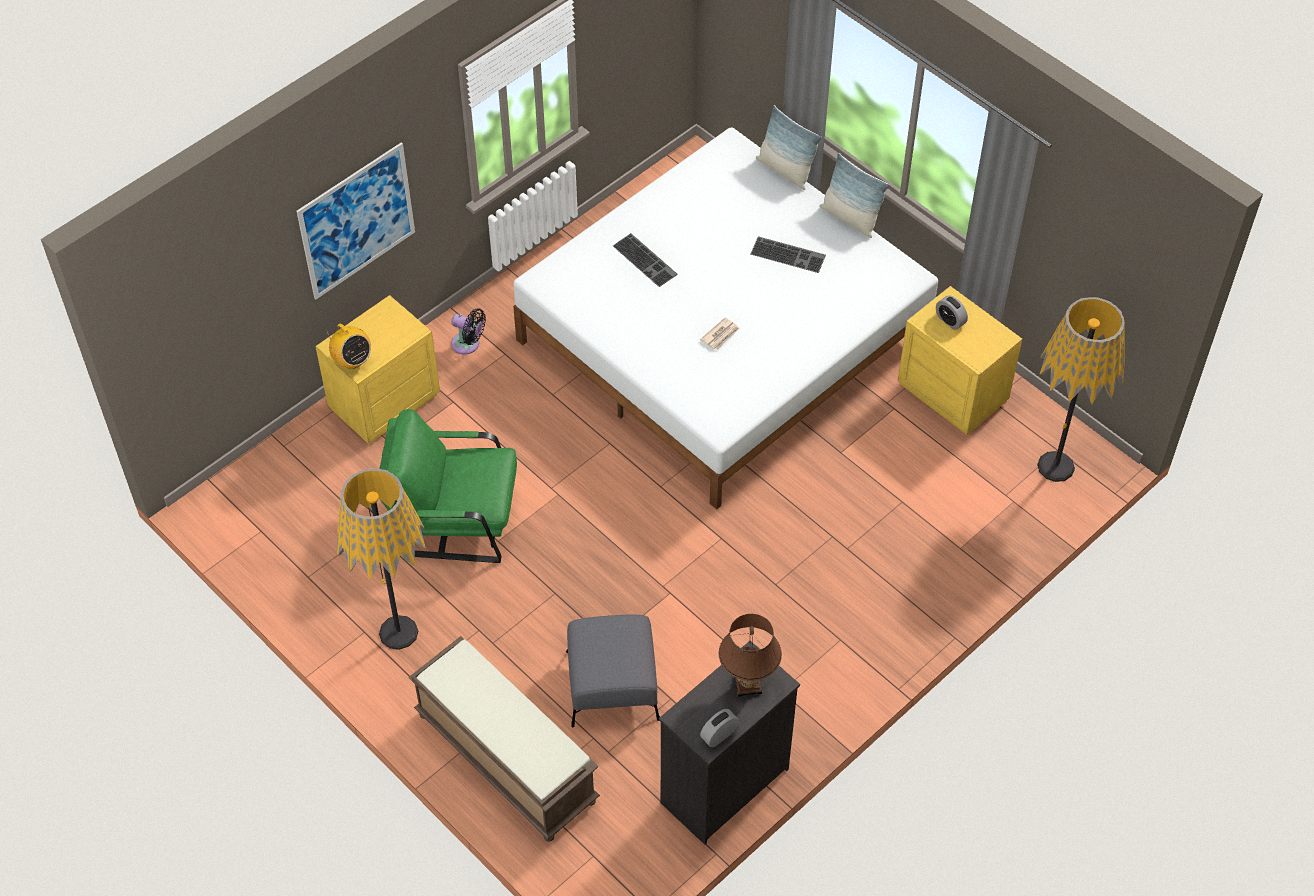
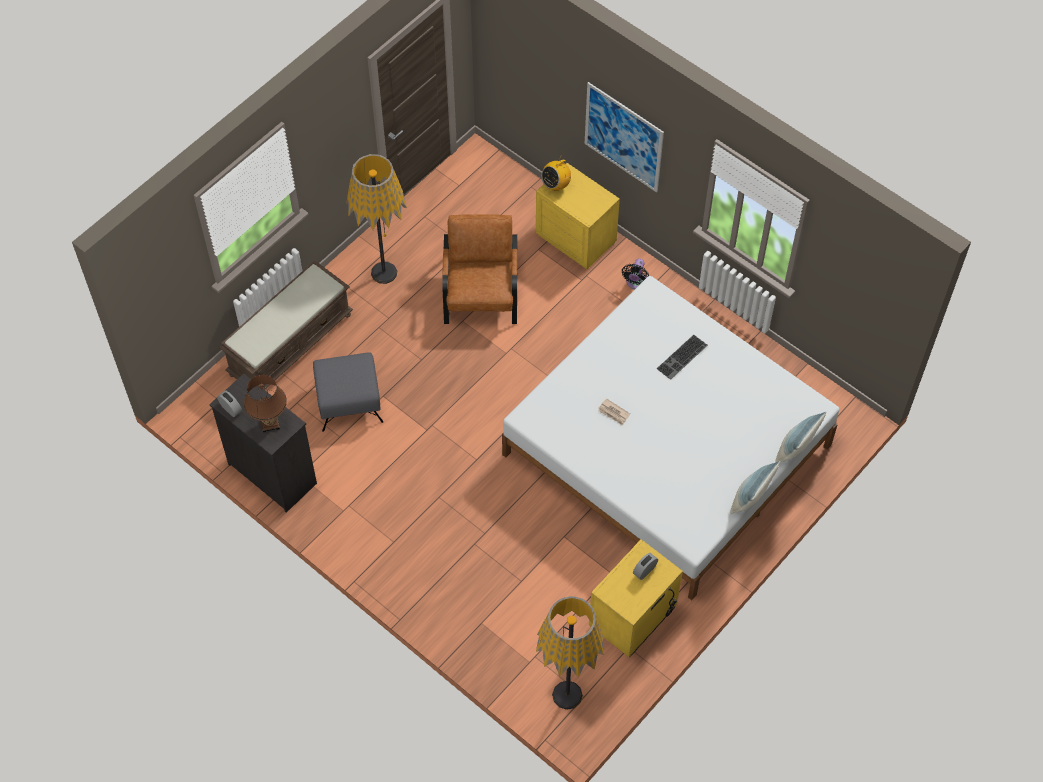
camera: 85 degrees right, 5 degrees up
green armchair [379,409,517,563] -> brown armchair [442,214,517,324]
keyboard [751,236,826,273] -> none

